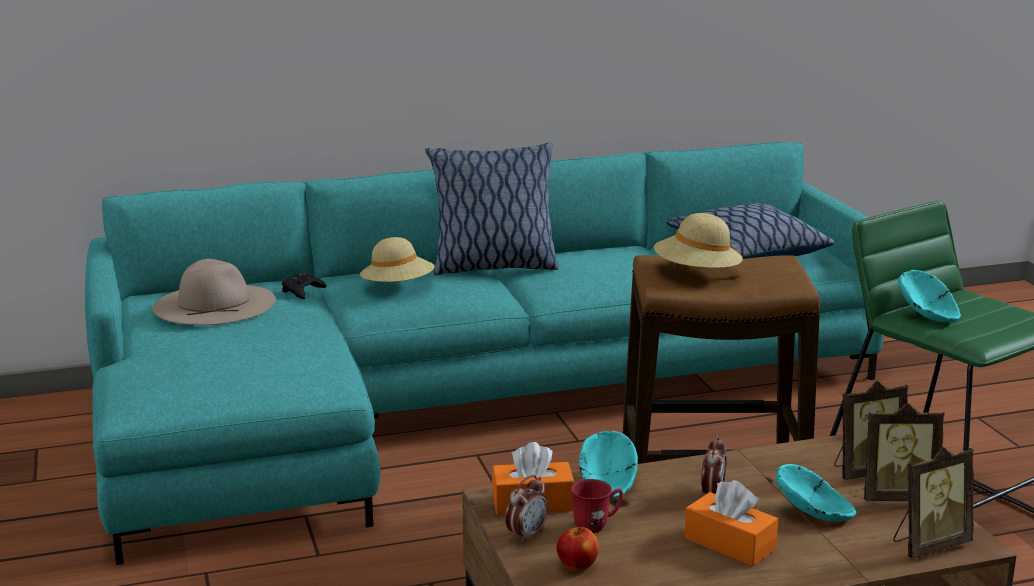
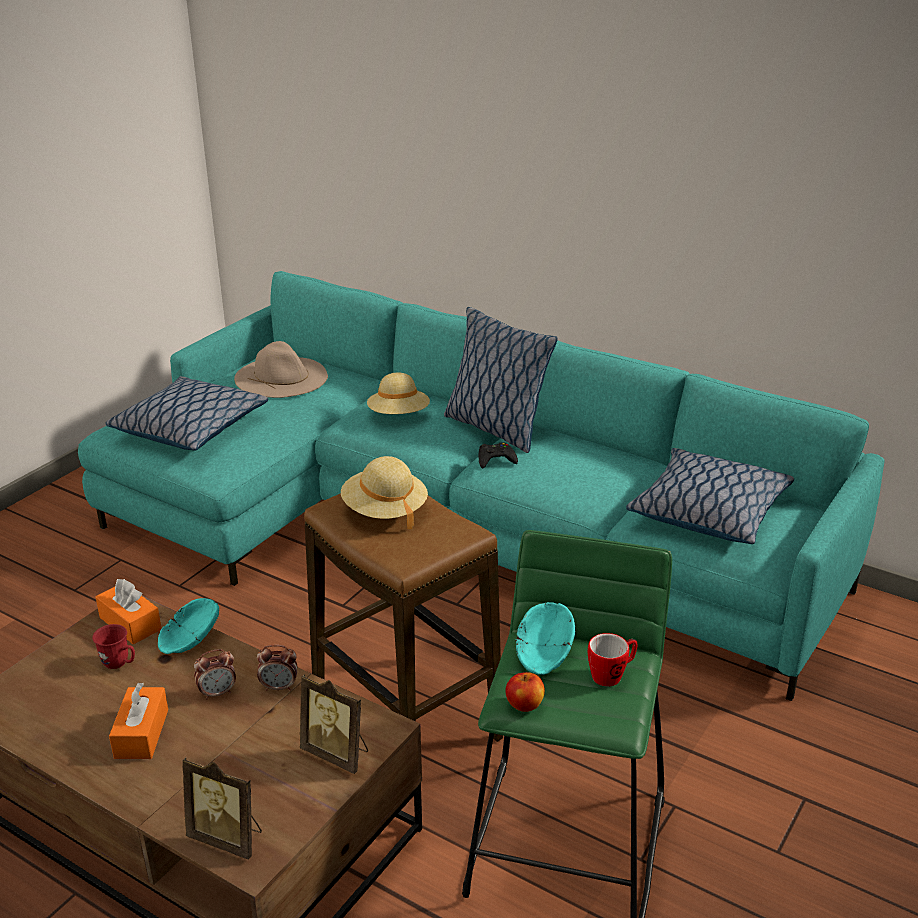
camera: 50 degrees right, 10 degrees up
black game controller [282,273,327,299] -> black game controller moved to [479,442,518,468]
alarm clock [505,475,548,544] -> alarm clock moved to [257,645,297,691]
apple [557,527,599,571] -> apple moved to [506,672,545,712]
turquoise bowl [776,464,857,521] -> none
picture frame [864,403,945,501] -> none
none -> pillow [105,376,268,451]
none -> mug [588,633,637,687]

